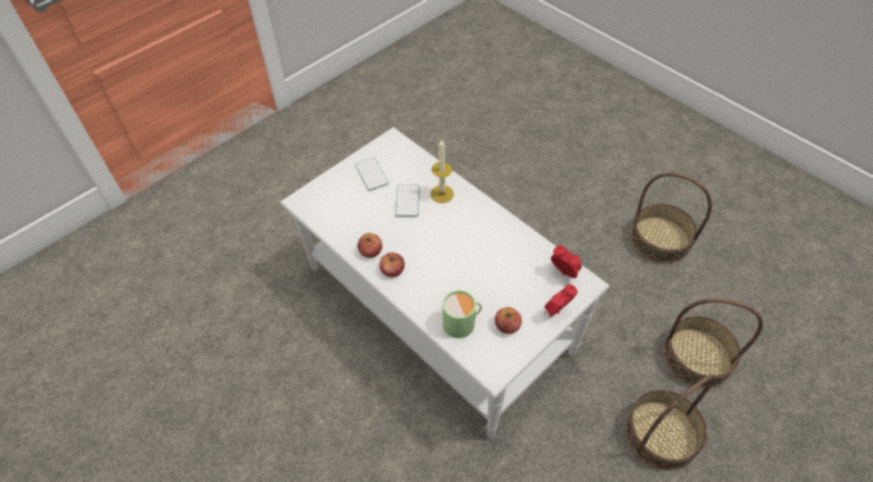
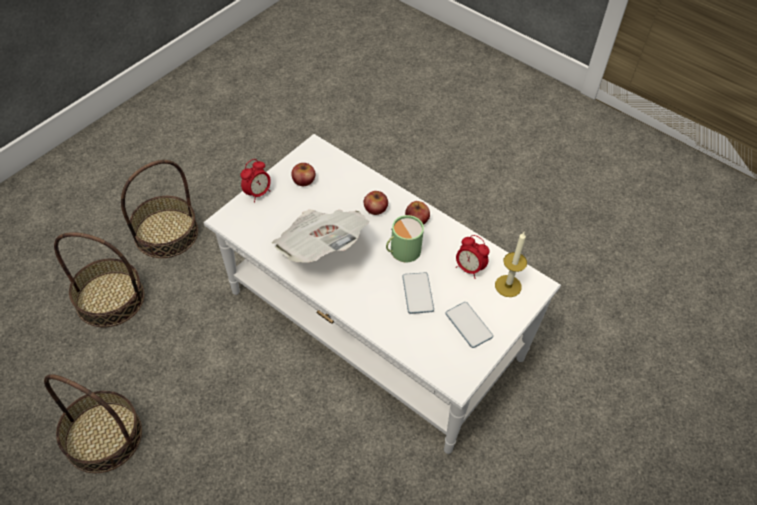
camera: 170 degrees right, 0 degrees up
apple [357,233,382,258] -> apple moved to [364,191,388,215]
candle [430,140,454,203] -> candle moved to [495,232,527,297]
green mug [443,290,482,338] -> green mug moved to [386,215,424,262]
alarm clock [551,245,582,278] -> alarm clock moved to [456,235,490,279]
none -> newspaper [272,209,370,263]

